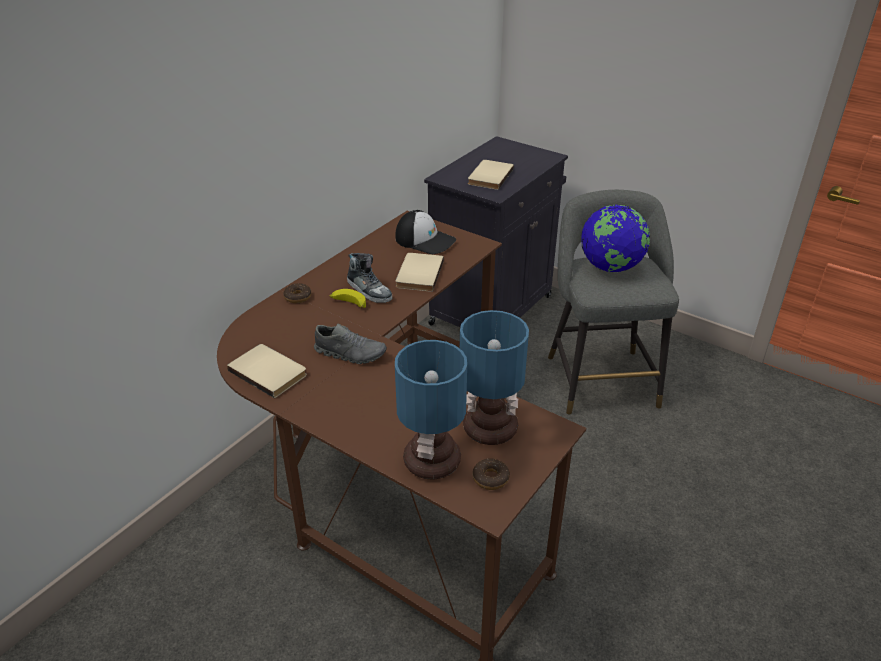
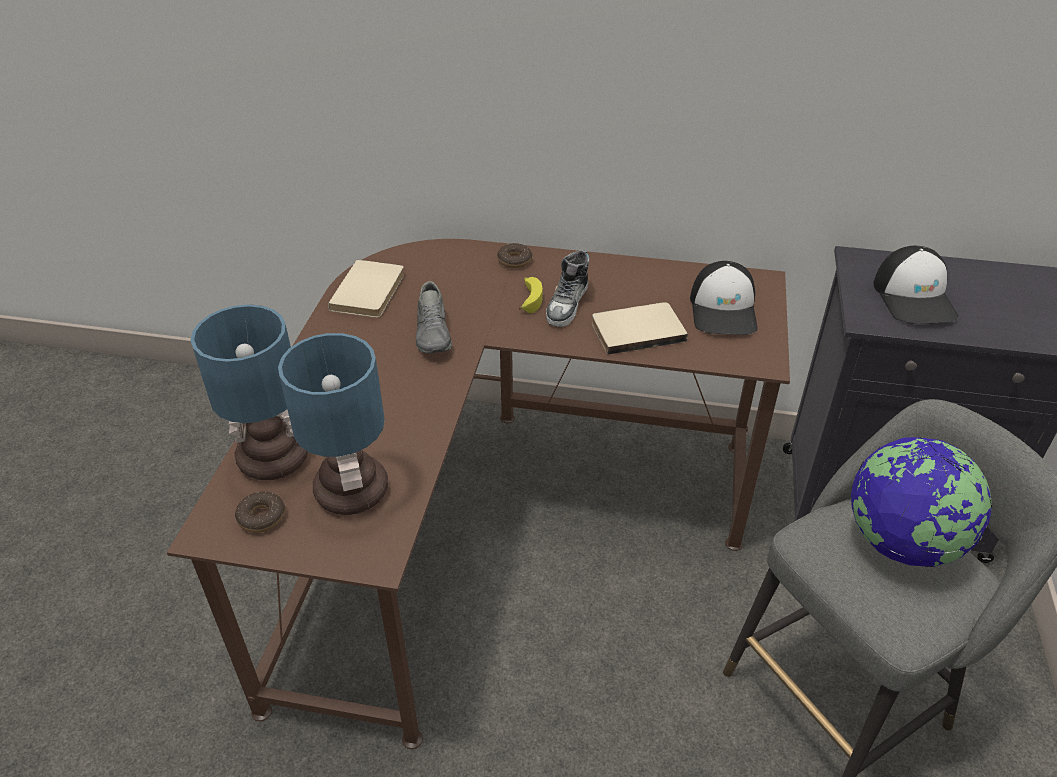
camera: 65 degrees right, 5 degrees up
beige book [468,160,514,190] -> cap [874,246,959,324]

